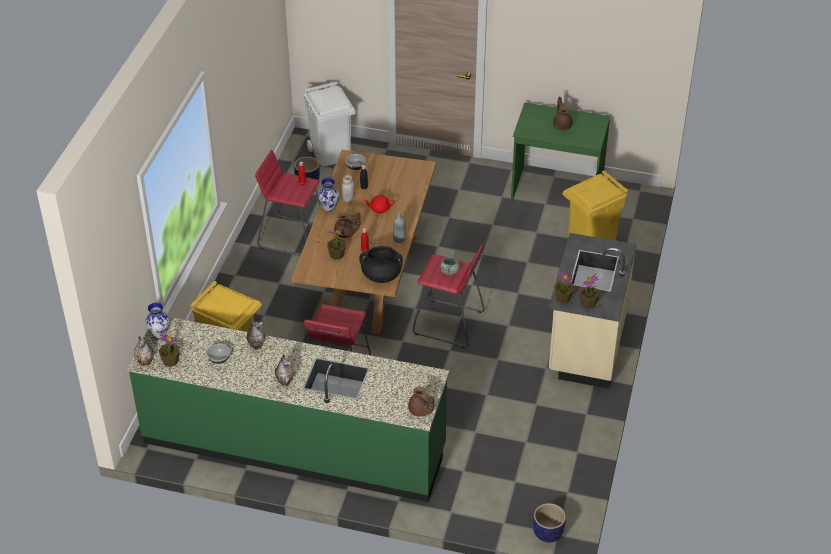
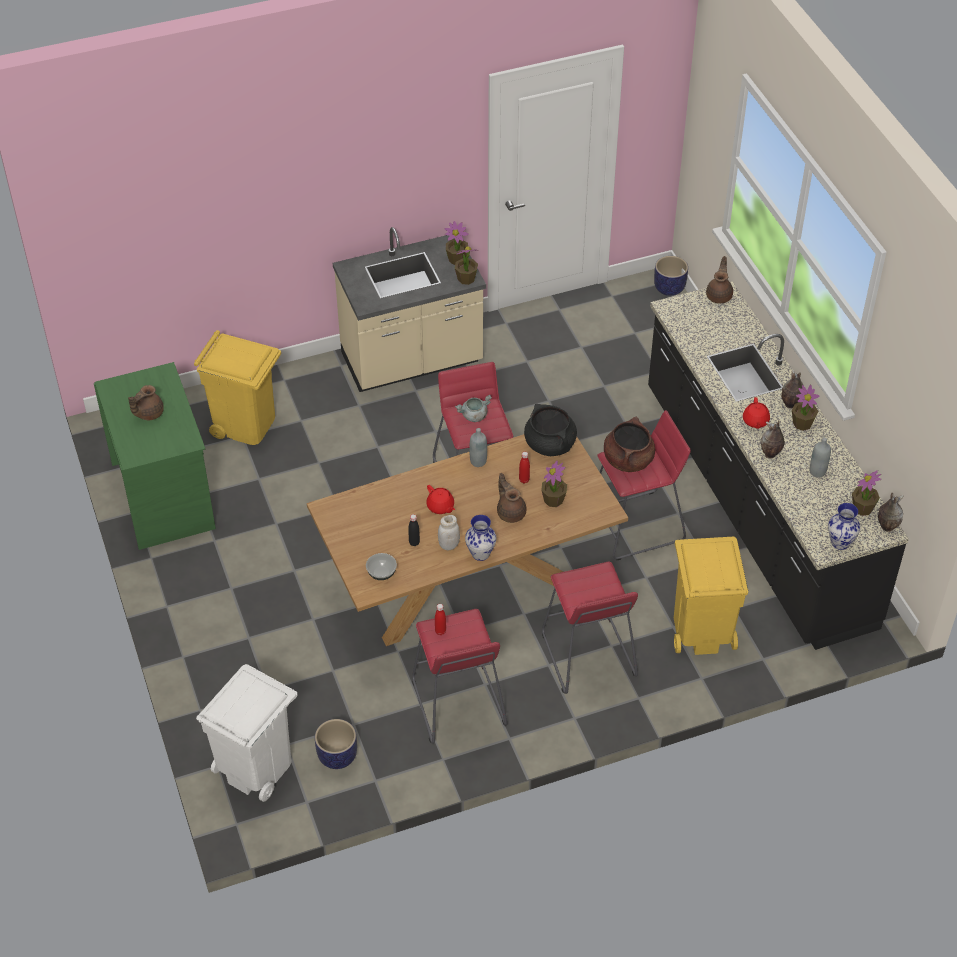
camera: 125 degrees left, 5 degrees up
green counter [127,317,449,502] -> black counter [648,281,909,650]
bowl [207,344,230,364] -> grey bottle [810,438,831,478]
none -> red stool [542,561,638,694]
none -> brown cooking pot [604,416,655,472]
none -> red teapot [743,397,770,429]
none -> potted plant [792,385,820,431]

